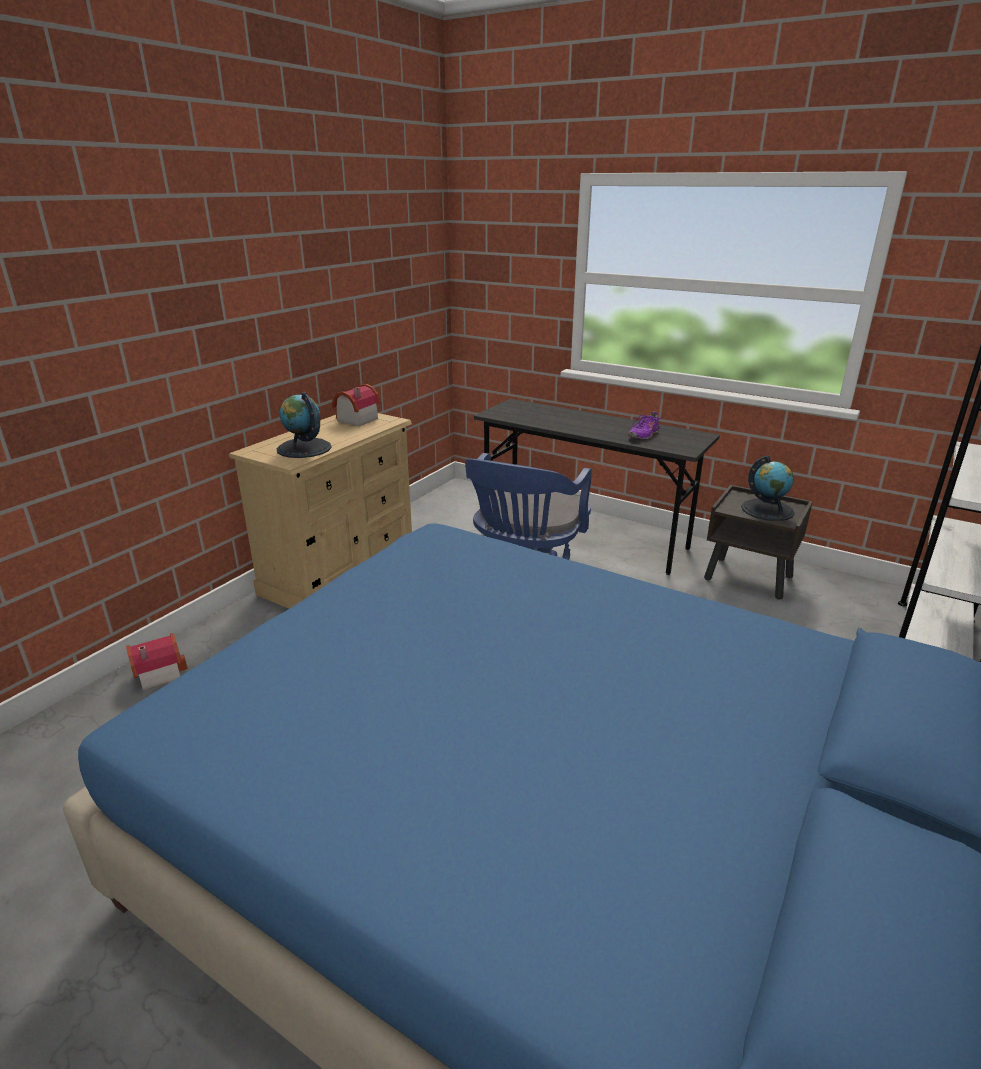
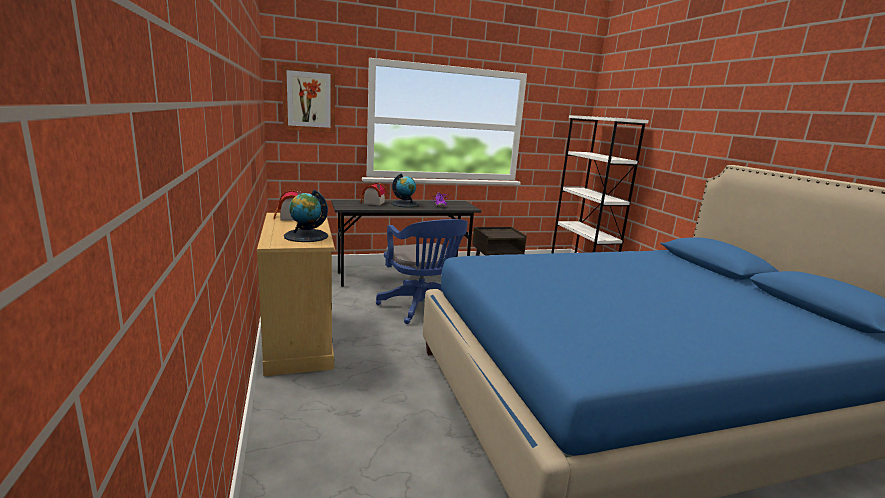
camera: 50 degrees left, 10 degrees down
toy house [126,633,188,690] -> toy house moved to [360,183,387,206]
globe [741,456,795,521] -> globe moved to [391,174,419,207]
none -> picture [282,65,335,133]

